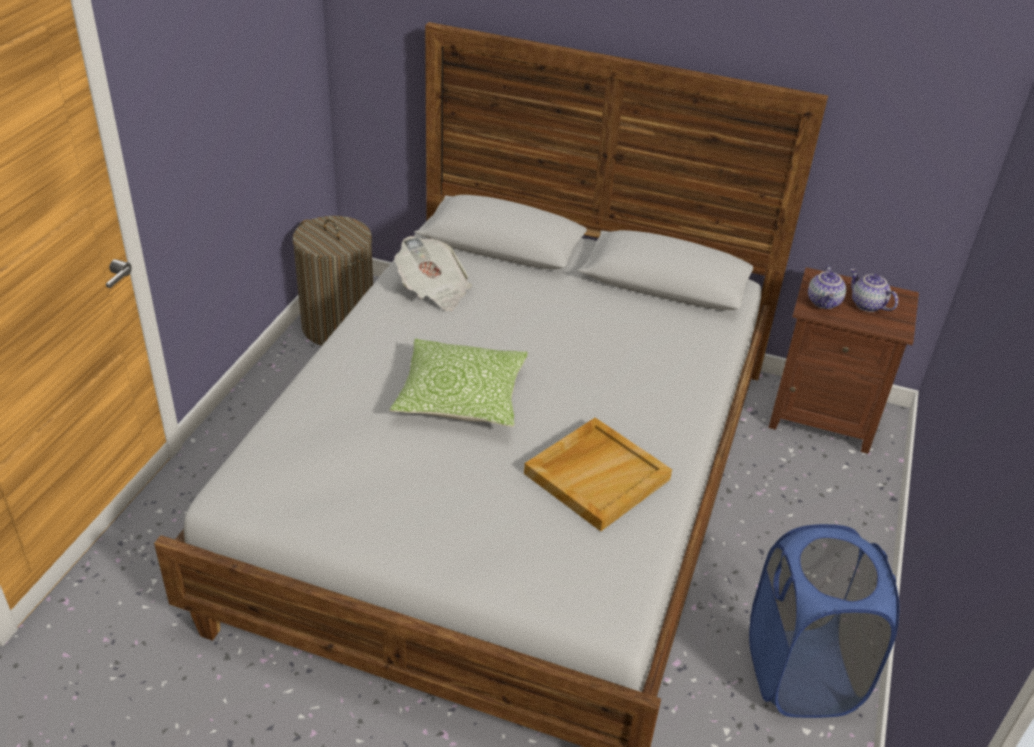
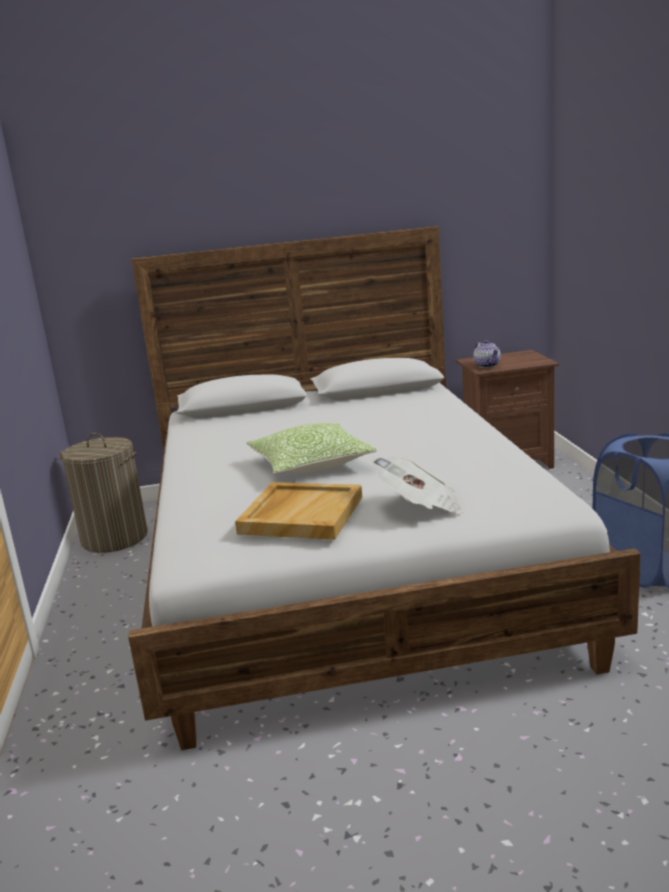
camera: 25 degrees left, 20 degrees down
newspaper [394,236,472,311] -> newspaper moved to [371,457,463,514]
beige tray [524,418,672,531] -> beige tray moved to [235,482,362,540]
teapot [850,268,898,312] -> none

